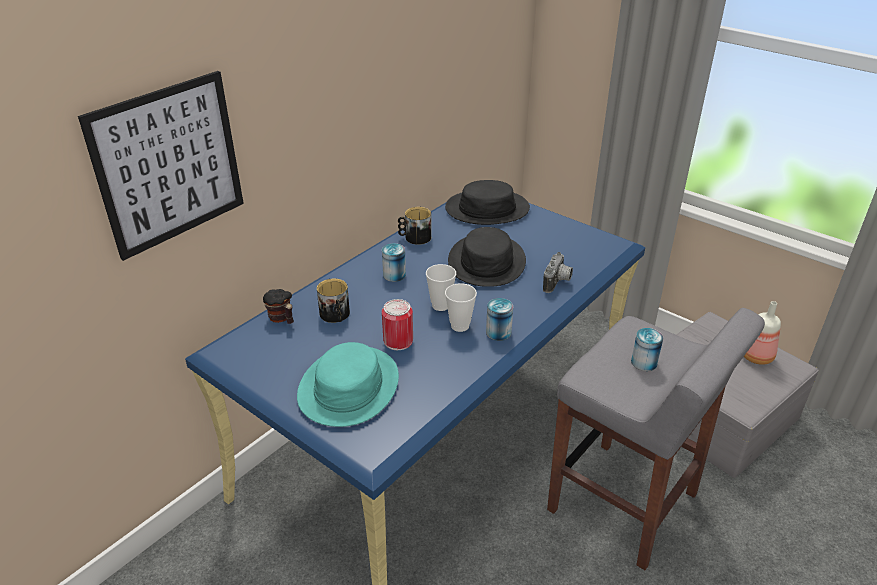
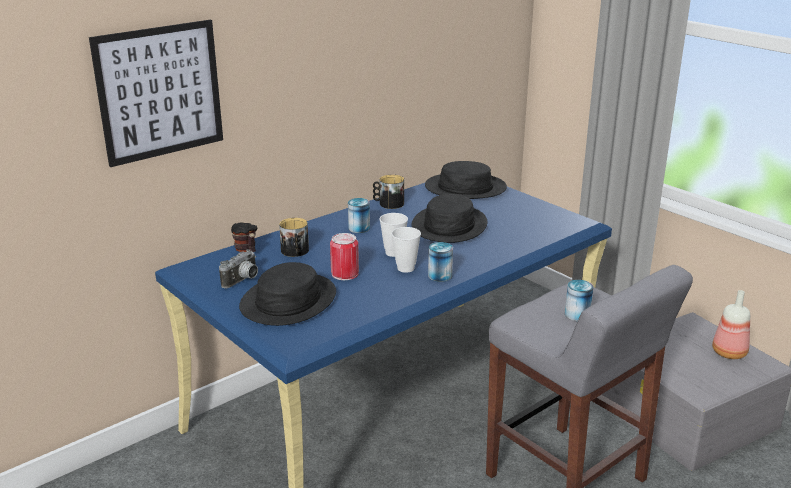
camera: 10 degrees right, 10 degrees down
turquoise hat [297,342,399,427] -> black hat [239,262,336,326]
camera [543,252,573,293] -> camera moved to [219,249,258,288]

